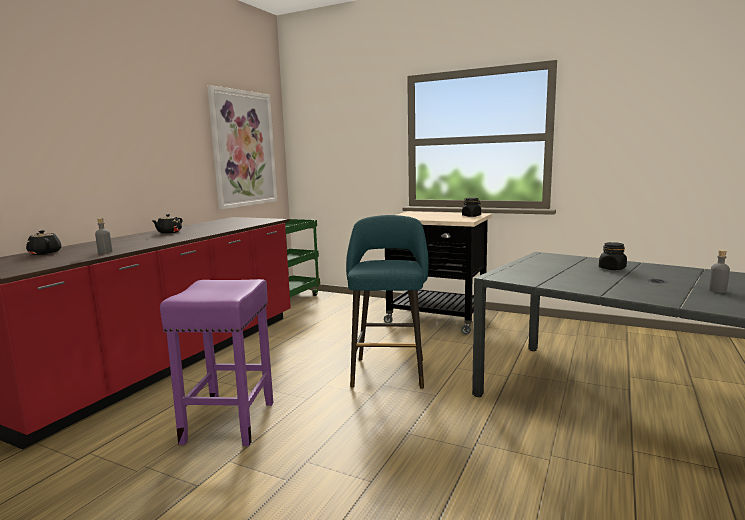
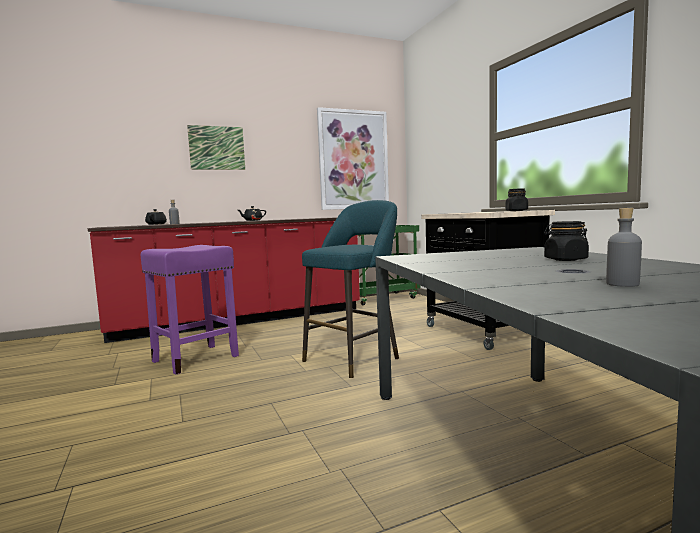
camera: 40 degrees right, 5 degrees down
none -> picture [187,125,245,170]

